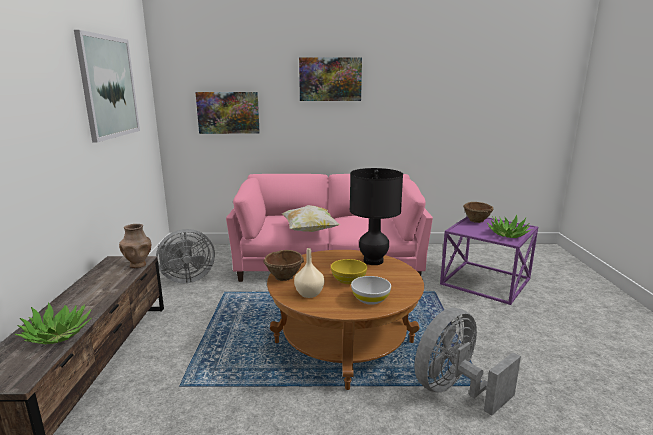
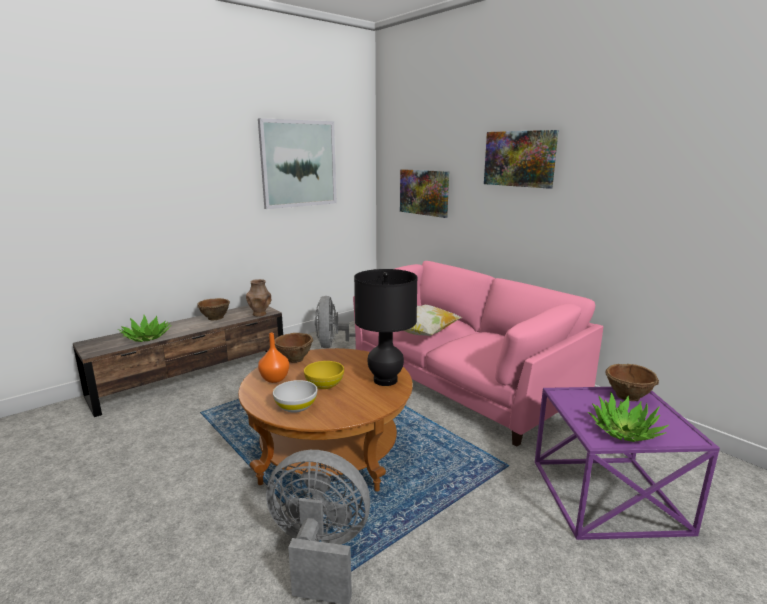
camera: 50 degrees right, 0 degrees up
grey fan [156,229,215,283] -> grey fan turned 60 degrees clockwise [315,296,356,348]
beige vase [294,248,324,298] -> orange vase [258,333,290,383]
none -> brown bowl [197,298,230,321]

